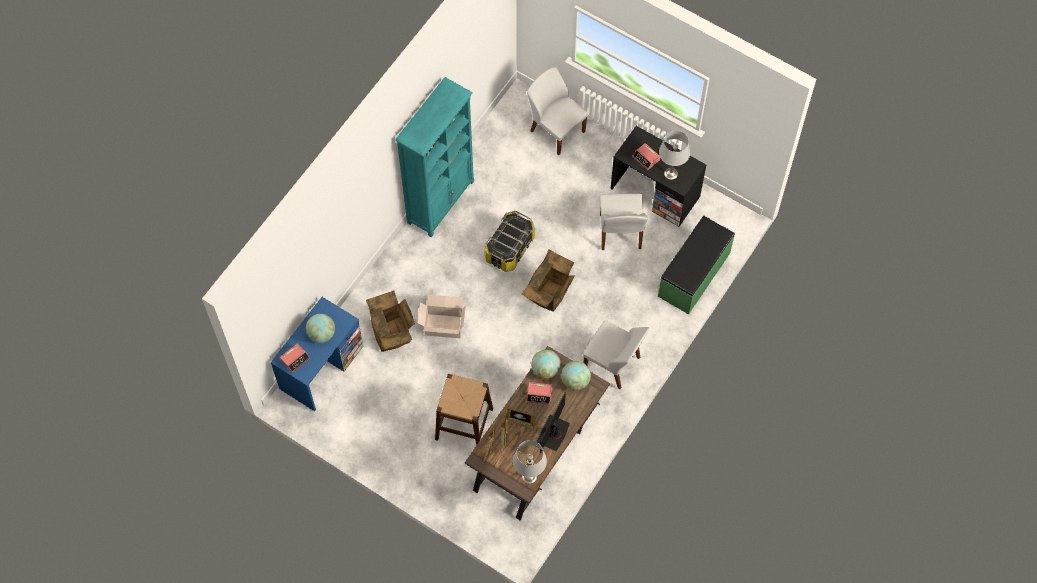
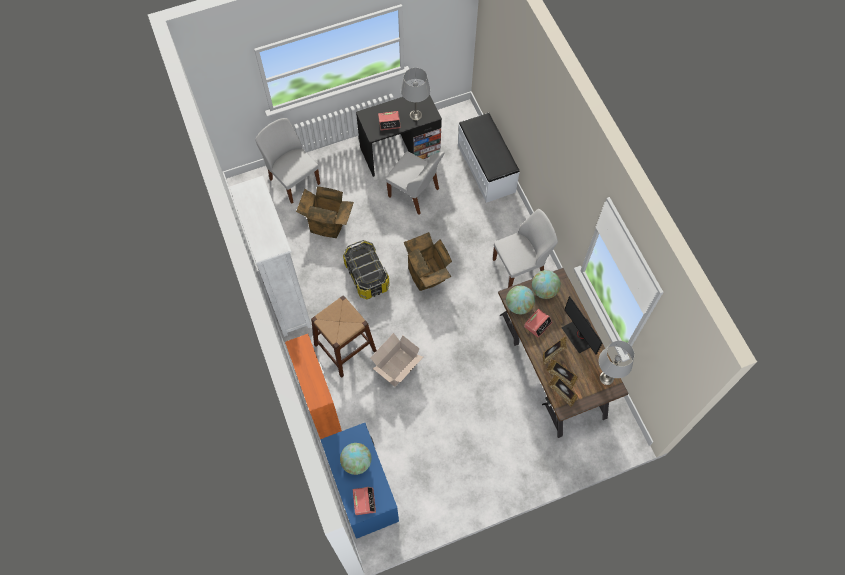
camera: 55 degrees left, 0 degrees up
cardboard box [366,291,415,352] -> cardboard box moved to [296,186,354,238]
turquoise bookcase [395,77,474,237] -> white bookcase [229,176,312,337]
brown stool [435,374,493,445] -> brown stool moved to [311,295,377,378]
white chair [527,67,588,155] -> white chair turned 60 degrees clockwise [255,118,320,204]
green bench [658,216,735,314] -> white bench [458,113,520,203]
none -> orange cabinet [285,334,342,439]

